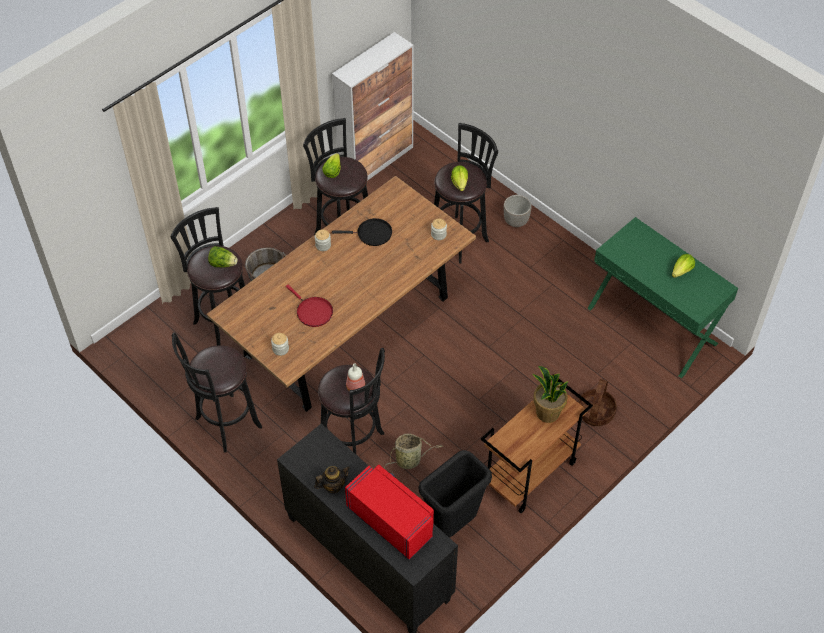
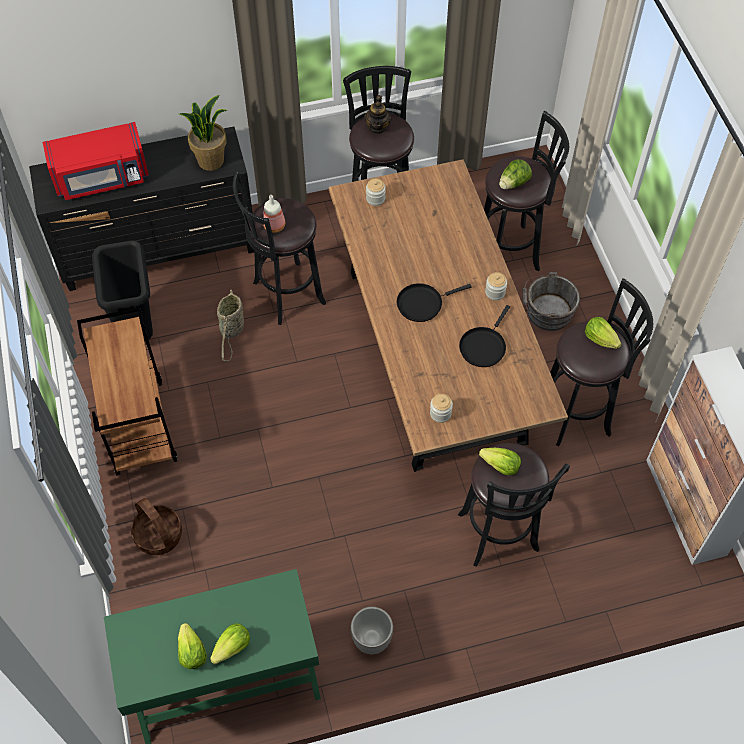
camera: 120 degrees right, 5 degrees up
red frying pan [286,285,333,327] -> none
teapot [314,466,350,494] -> teapot moved to [364,95,391,134]
planter [504,195,532,227] -> planter moved to [350,607,393,654]
potted plant [533,366,568,423] -> potted plant moved to [179,95,228,171]
none -> lettuce [210,623,250,665]
none -> black frying pan [397,283,472,322]

